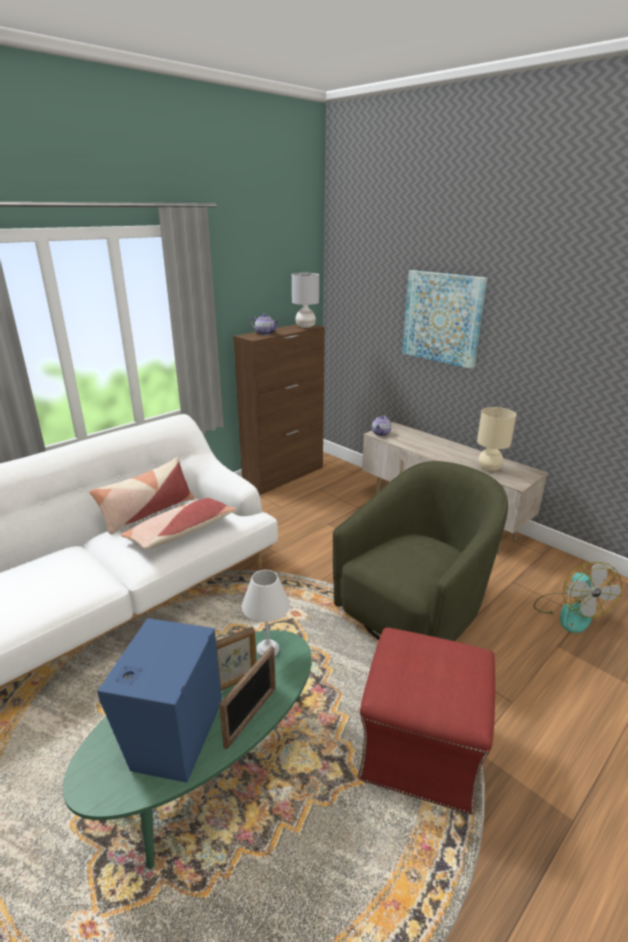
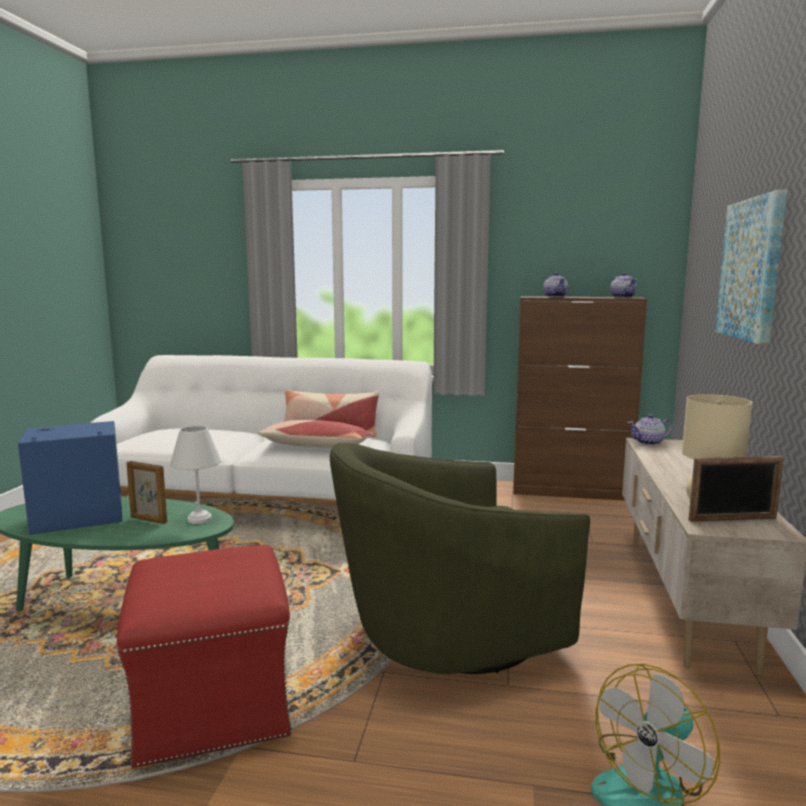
camera: 55 degrees right, 15 degrees down
picture frame [219,646,276,750] -> picture frame moved to [689,456,784,522]
grey table lamp [292,273,319,328] -> teapot [610,273,637,298]
green armchair [333,461,508,641] -> green armchair turned 150 degrees clockwise [330,443,590,674]

